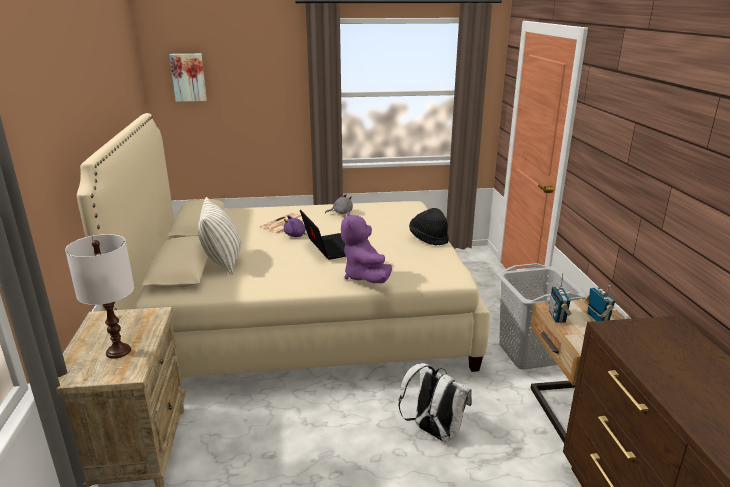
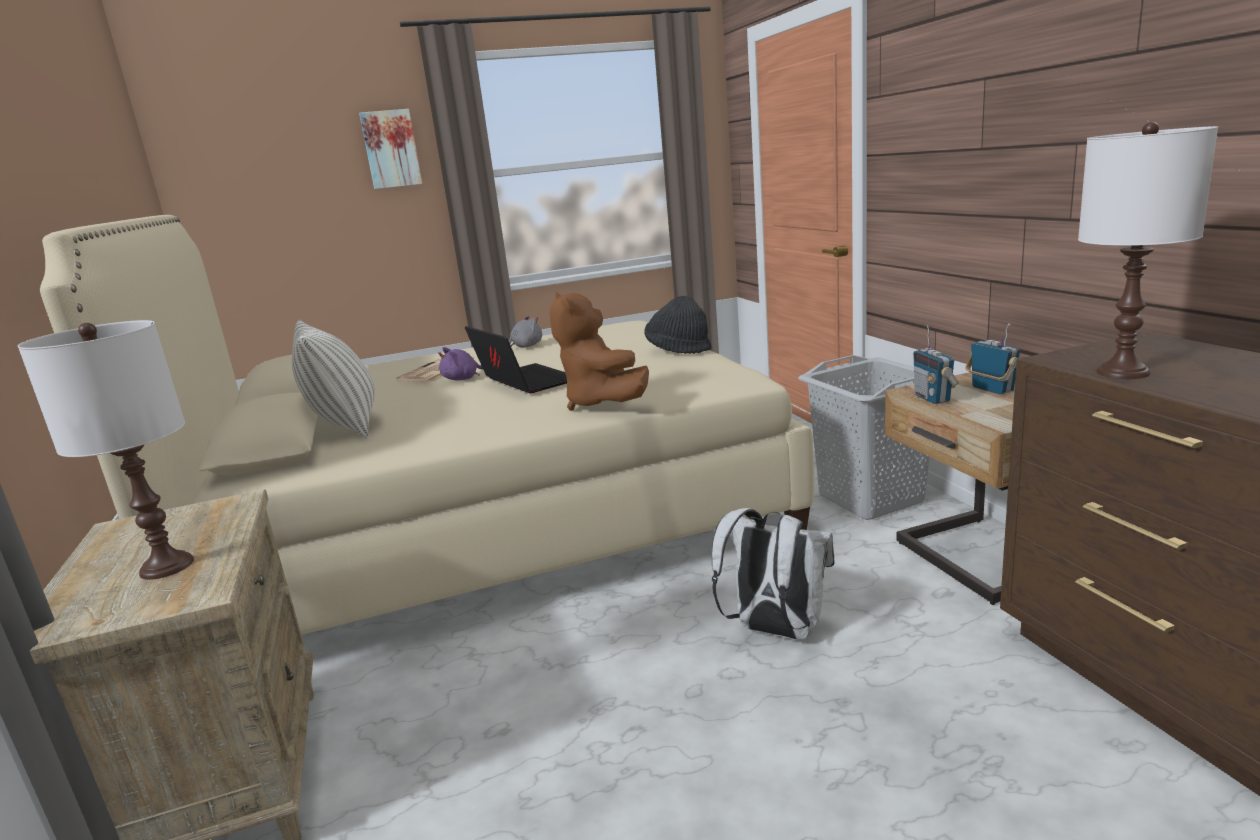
camera: 10 degrees left, 5 degrees down
picture [169,54,207,102] -> picture moved to [359,109,422,189]
purple plush toy [341,212,392,283] -> brown plush toy [549,293,649,411]
none -> white table lamp [1078,122,1218,379]

